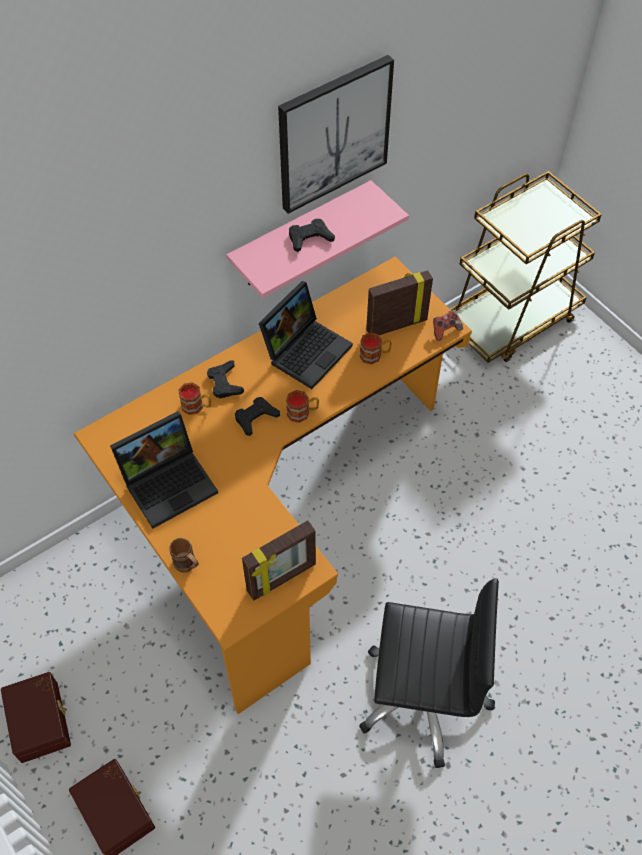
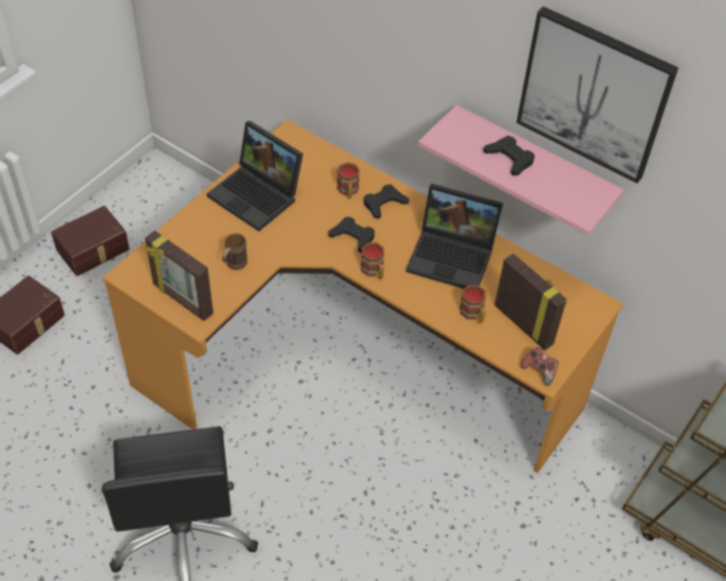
camera: 70 degrees right, 5 degrees down
brown mug [169,538,199,573] -> brown mug moved to [222,233,248,270]

